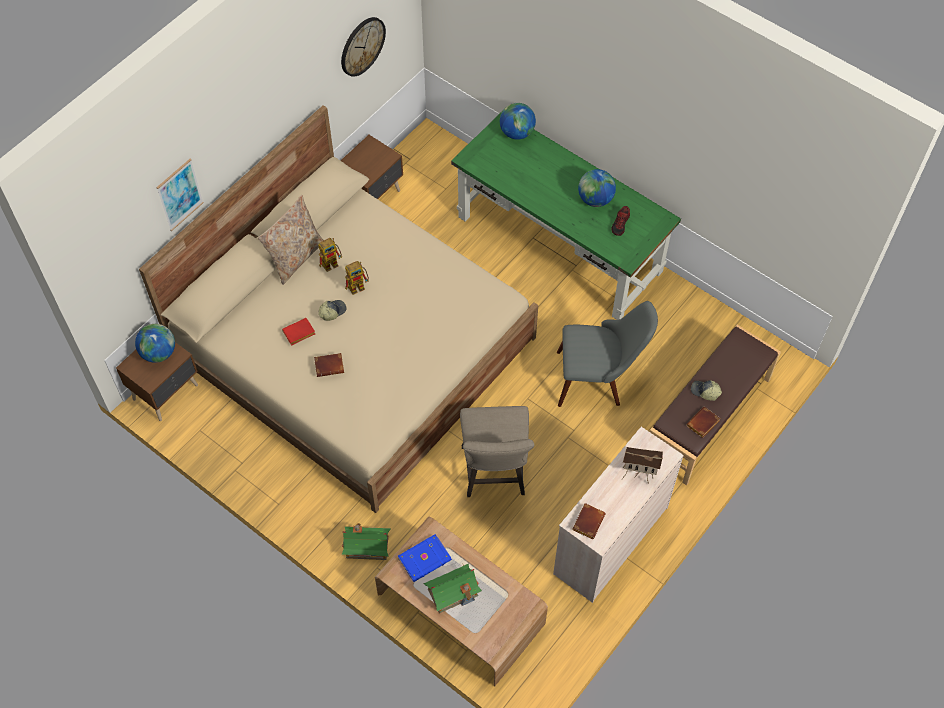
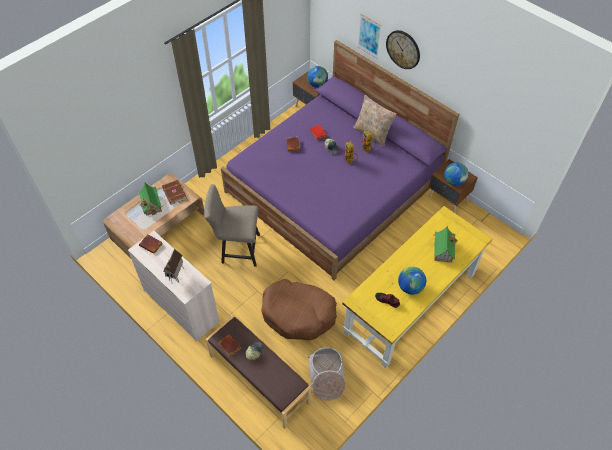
camera: 95 degrees right, 5 degrees down
beige bed [139,105,538,513] -> purple bed [221,40,459,280]
wall clock [341,17,386,77] -> wall clock moved to [386,30,420,69]
toy house [341,523,391,560] -> toy house moved to [433,225,457,263]
blue book [398,534,452,582] -> brown book [162,180,187,205]
green desk [451,112,681,320] -> yellow desk [342,206,492,368]
globe [500,103,536,140] -> globe moved to [444,162,469,186]
grey chair [557,301,658,407] -> brown dog bed [261,279,337,340]
none -> basket [308,347,346,400]

